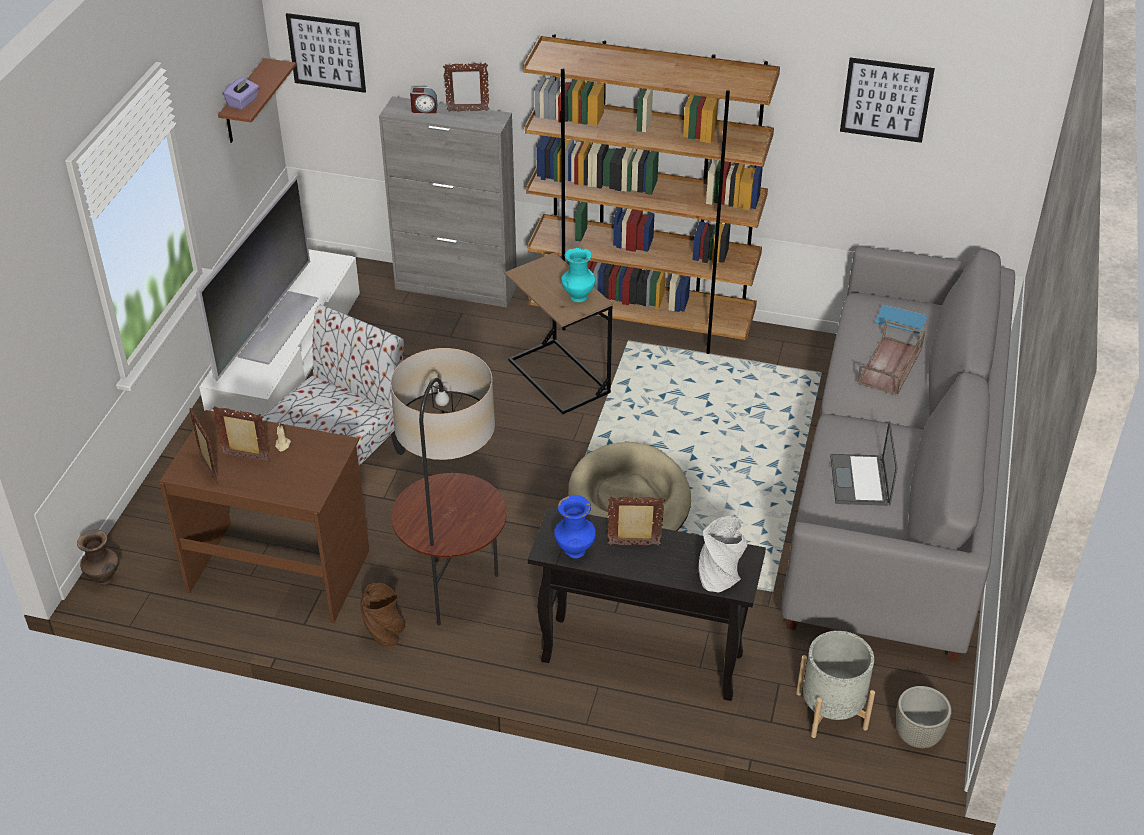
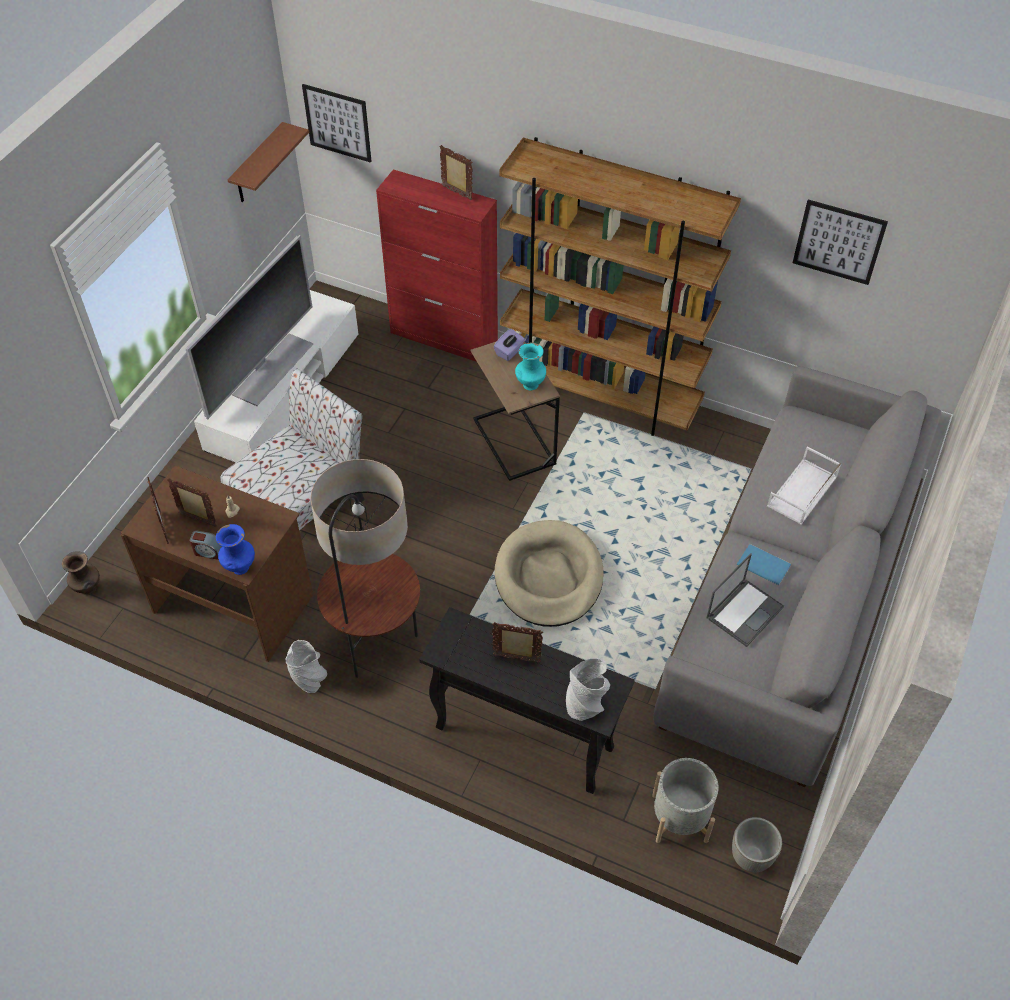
camera: 10 degrees right, 10 degrees up
purple tissue box [223,77,259,110] -> purple tissue box moved to [494,329,525,361]
brown vase [360,583,405,647] -> grey vase [286,640,327,693]
grey cabinet [379,96,517,307] -> red cabinet [376,169,498,362]
alarm clock [410,87,438,113] -> alarm clock moved to [190,530,222,560]
picture frame [443,63,489,112] -> picture frame turned 150 degrees counterclockwise [439,145,473,200]
blue vase [554,495,596,558] -> blue vase moved to [216,524,255,575]
laptop [830,421,898,506] -> laptop turned 150 degrees counterclockwise [707,553,784,647]
brown tray [857,320,925,396] -> white tray [767,446,841,525]
blue book [875,305,927,334] -> blue book moved to [737,544,791,585]

